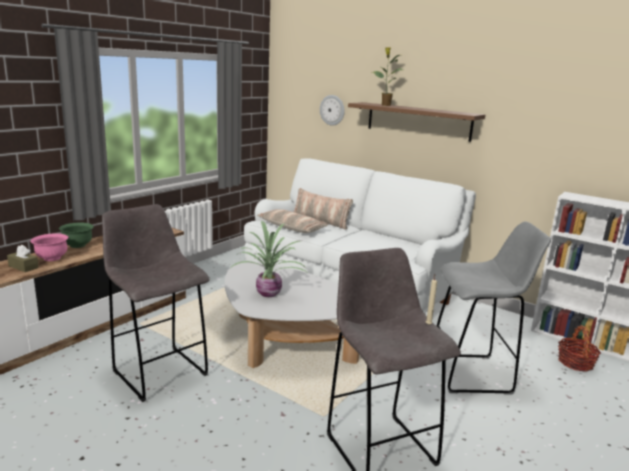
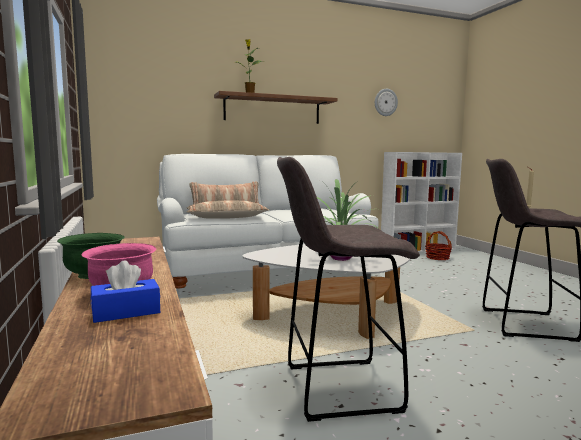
camera: 55 degrees left, 10 degrees down
brown tissue box [7,245,39,272] -> blue tissue box [91,261,160,323]
wall clock [320,95,345,126] -> wall clock moved to [375,89,398,116]
grey stool [437,222,551,394] -> none

